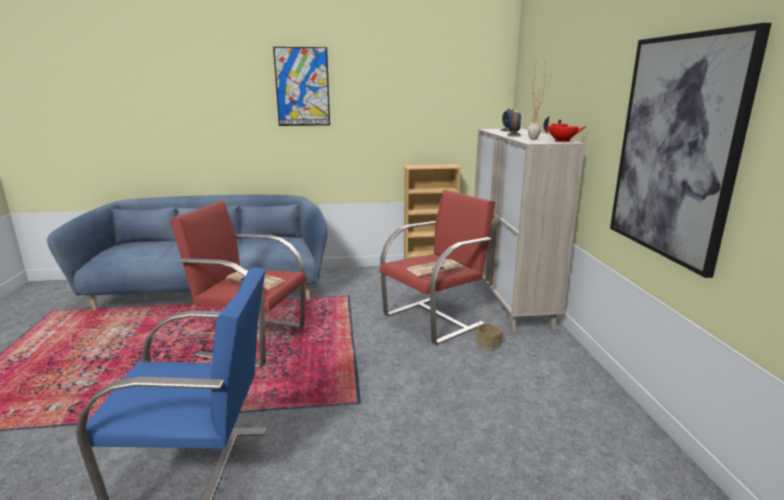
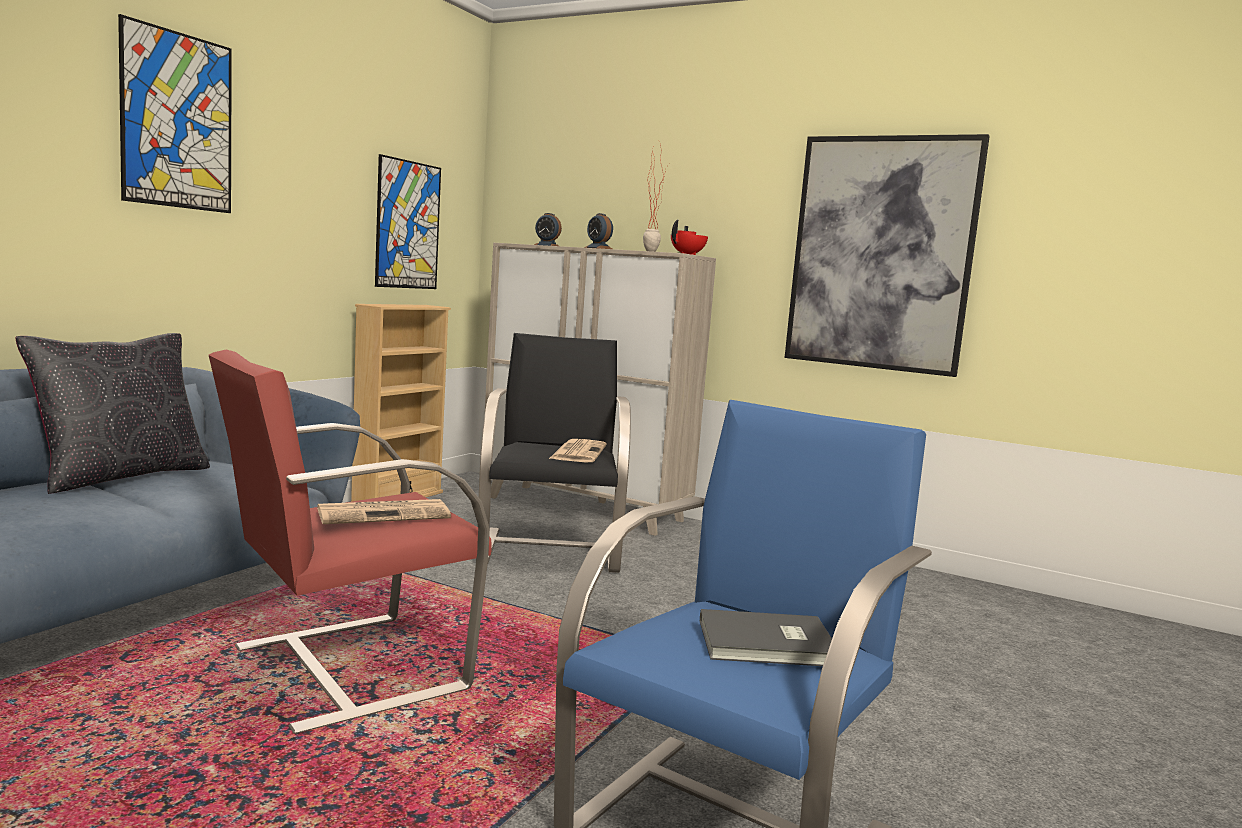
camera: 55 degrees left, 10 degrees down
red armchair [380,190,495,345] -> black armchair [476,333,631,573]
basket [475,303,503,351] -> none
none -> black pillow [16,333,210,494]
none -> picture [375,154,441,289]
none -> grey book [700,609,832,666]

